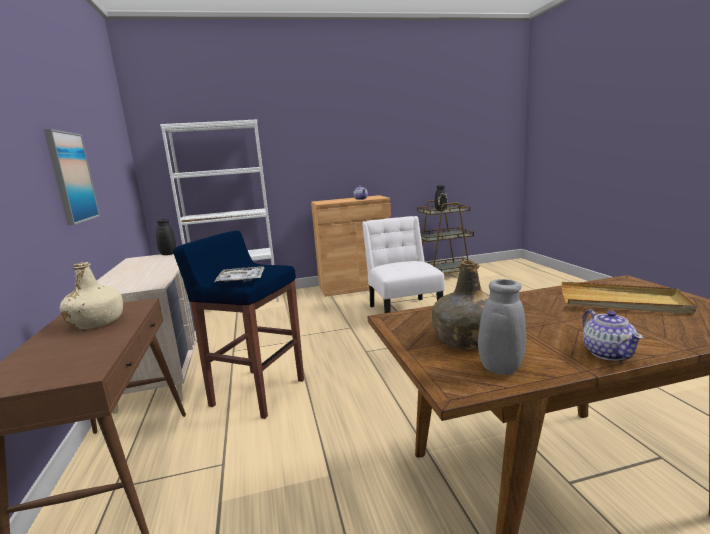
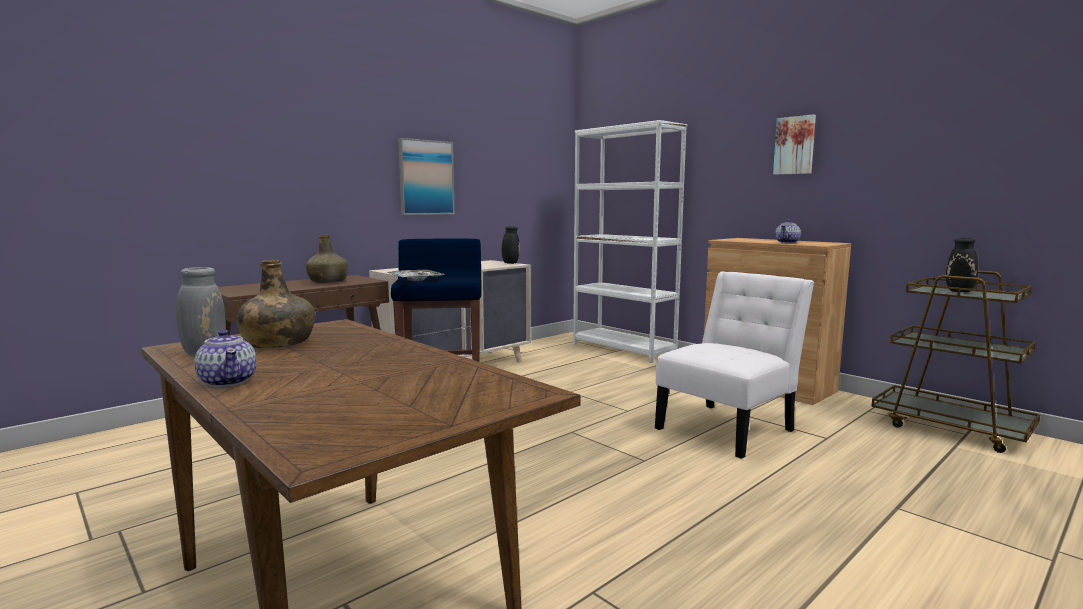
camera: 60 degrees right, 5 degrees down
beige bottle [60,262,123,329] -> green bottle [306,235,348,283]
beige tray [562,282,697,315] -> none
teapot [582,309,644,361] -> teapot turned 90 degrees counterclockwise [194,330,256,387]
none -> picture [773,114,816,175]

